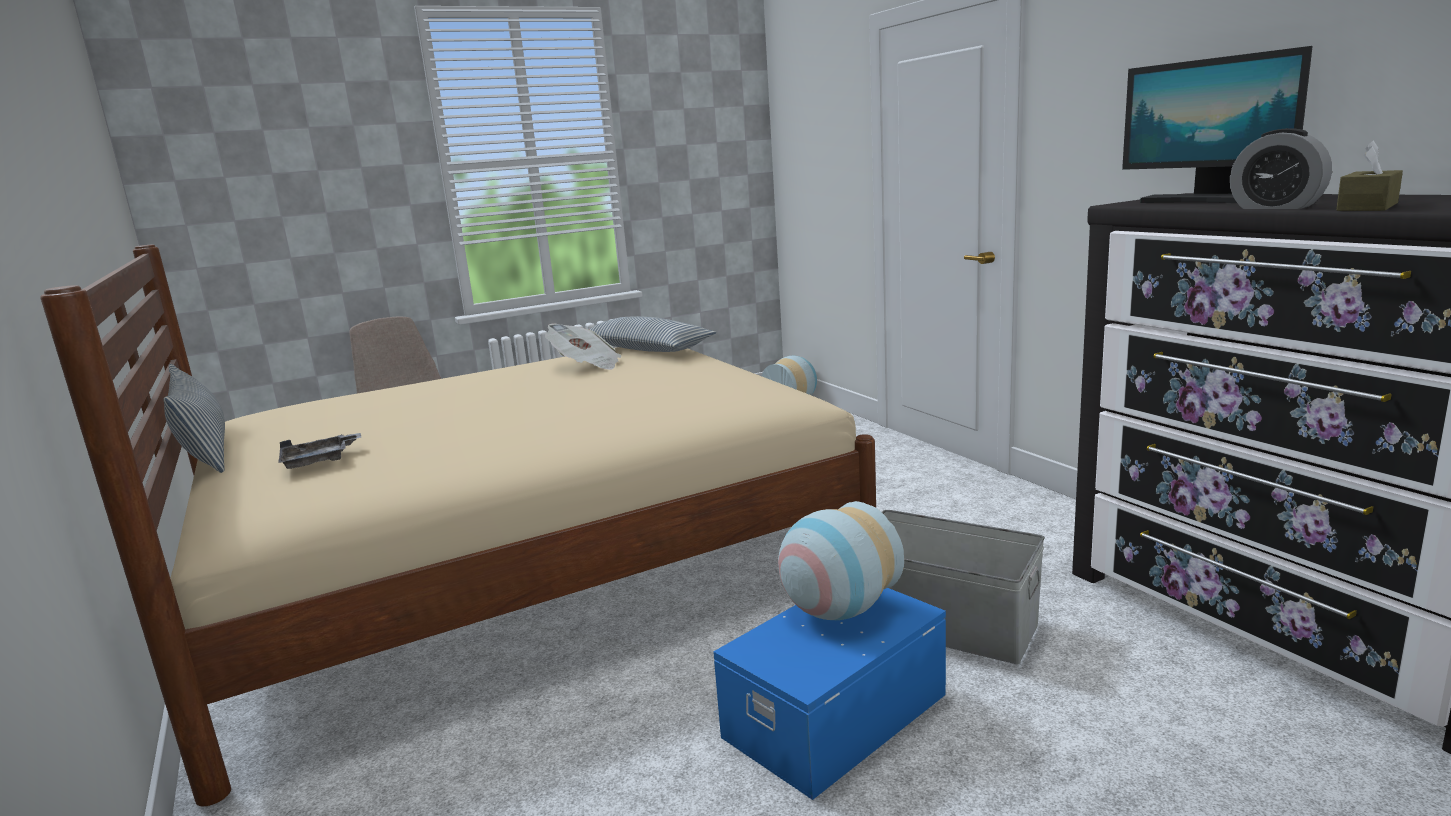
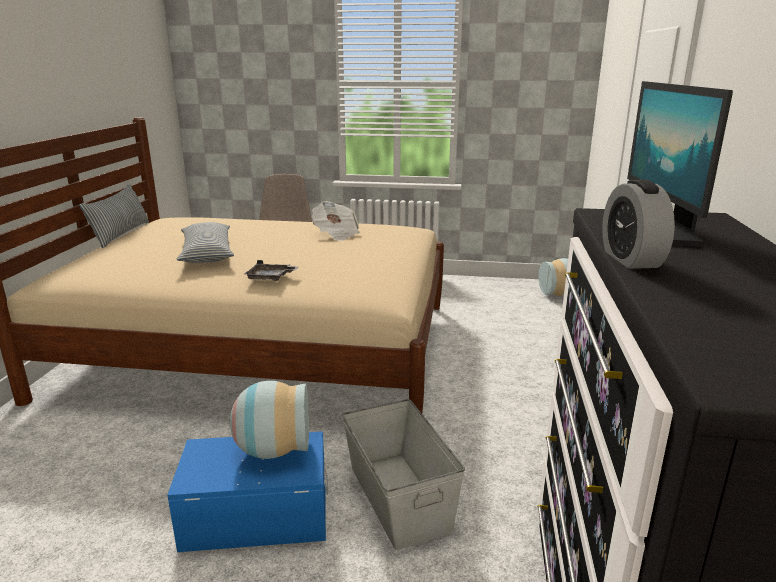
camera: 35 degrees right, 5 degrees up
grey tray [278,433,361,469] -> grey tray moved to [244,260,299,281]
pillow [589,316,716,352] -> pillow moved to [177,222,234,263]
brown tissue box [1336,141,1403,211] -> none

